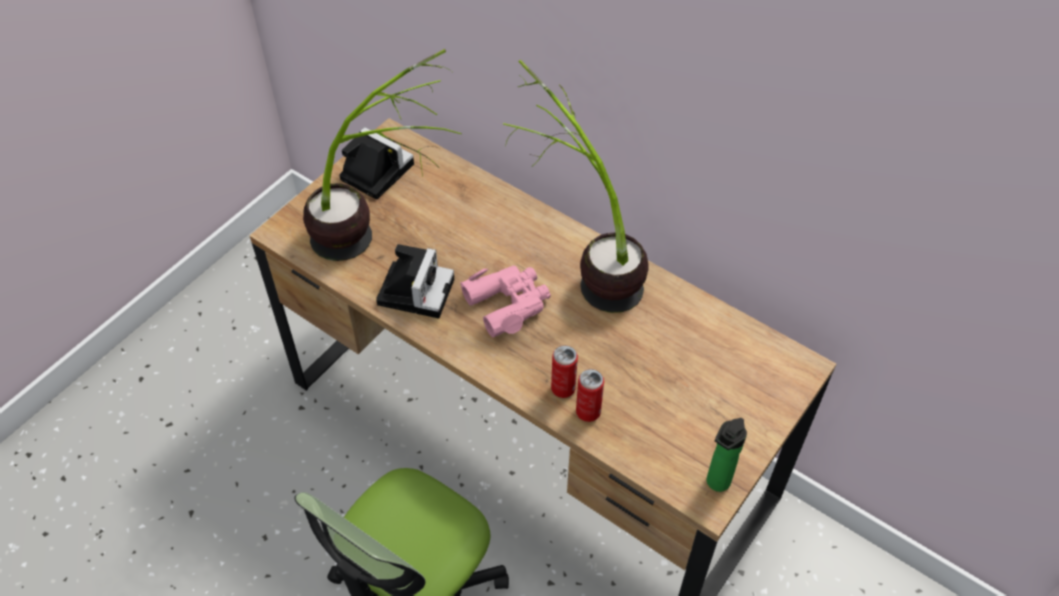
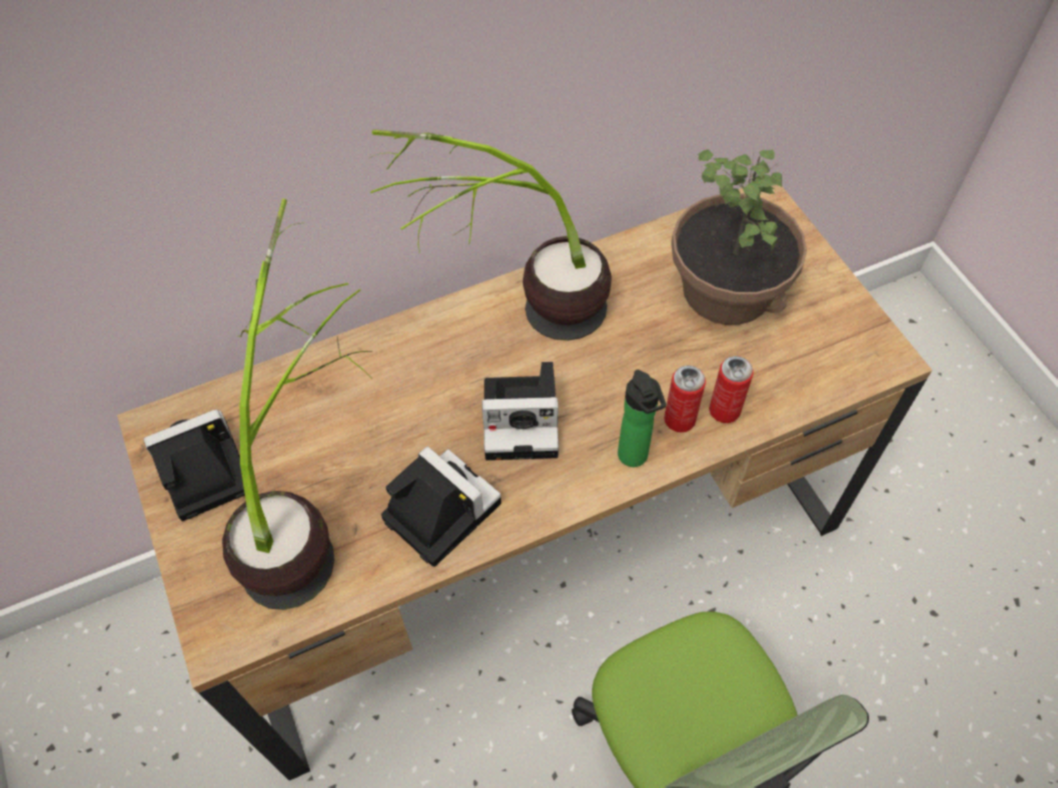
camera: 60 degrees left, 5 degrees up
pink binoculars [460,266,551,337] -> camera [482,362,559,460]
bottle [707,418,747,492] -> bottle moved to [618,370,666,467]
none -> potted plant [671,149,807,325]

